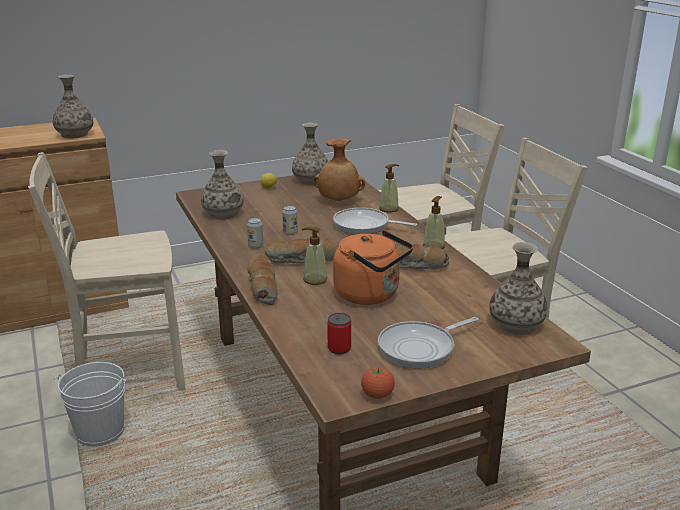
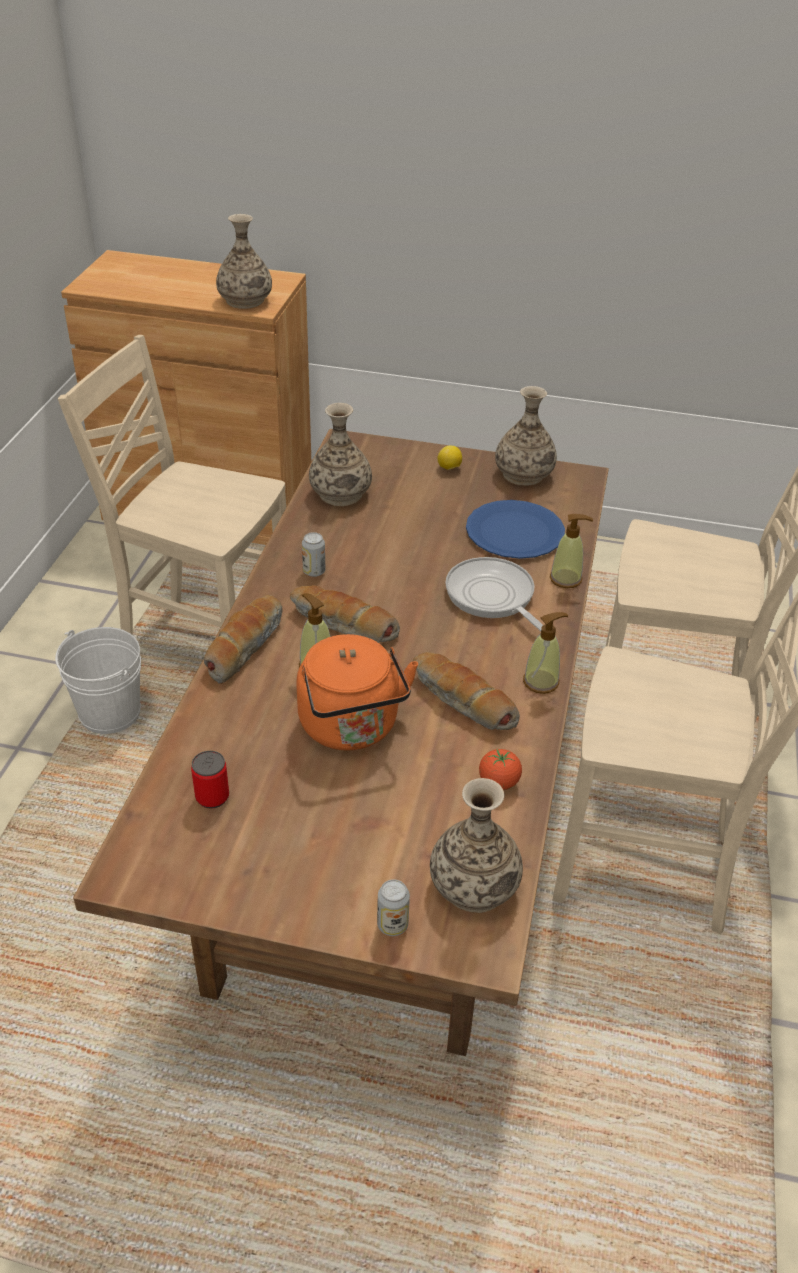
camera: 35 degrees right, 15 degrees up
can [282,206,298,235] -> can moved to [377,879,410,936]
brown vase [313,138,365,201] -> blue plate [466,500,565,559]
tomato [361,367,395,399] -> tomato moved to [479,749,522,790]
frying pan [378,317,479,369] -> none

